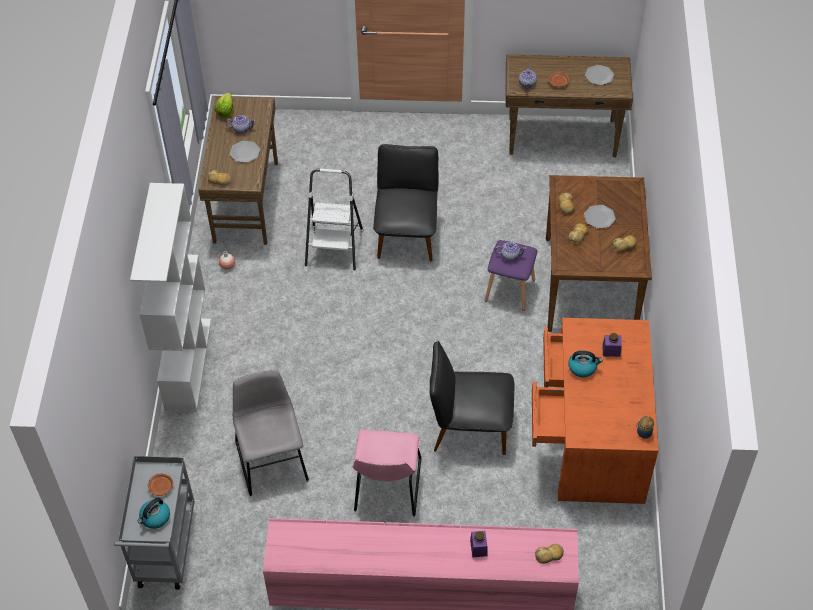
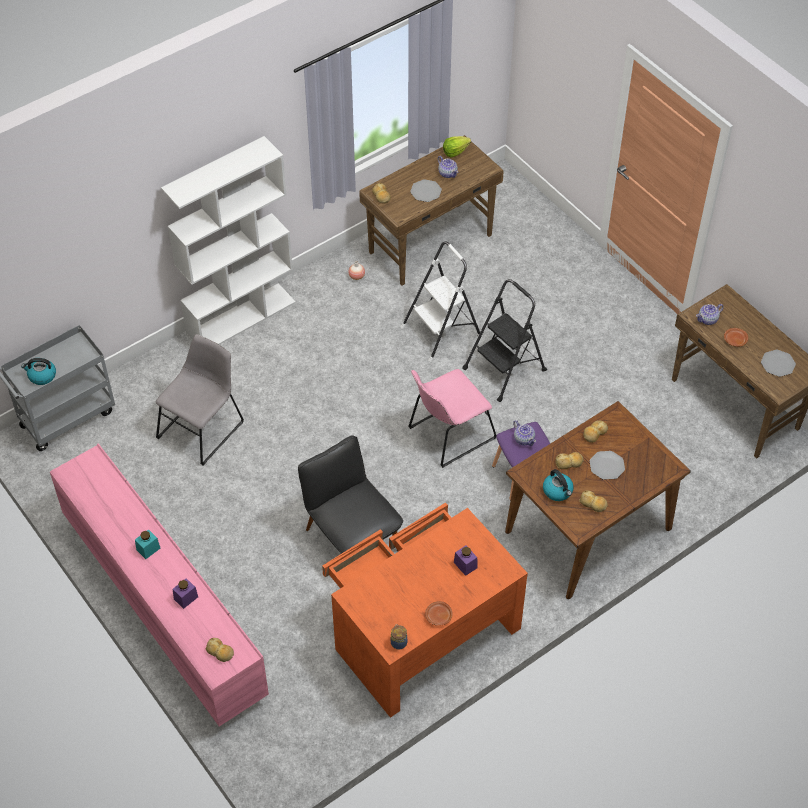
camera: 50 degrees right, 0 degrees up
brown plate [148,474,173,496] -> brown plate moved to [425,601,453,626]
pink chair [353,430,421,516] -> pink chair moved to [408,369,496,468]
black chair [373,144,439,262] -> black step ladder [462,279,547,402]
kettle [568,350,603,377] -> kettle moved to [543,469,574,501]
none -> turquoise jar [135,529,160,559]

